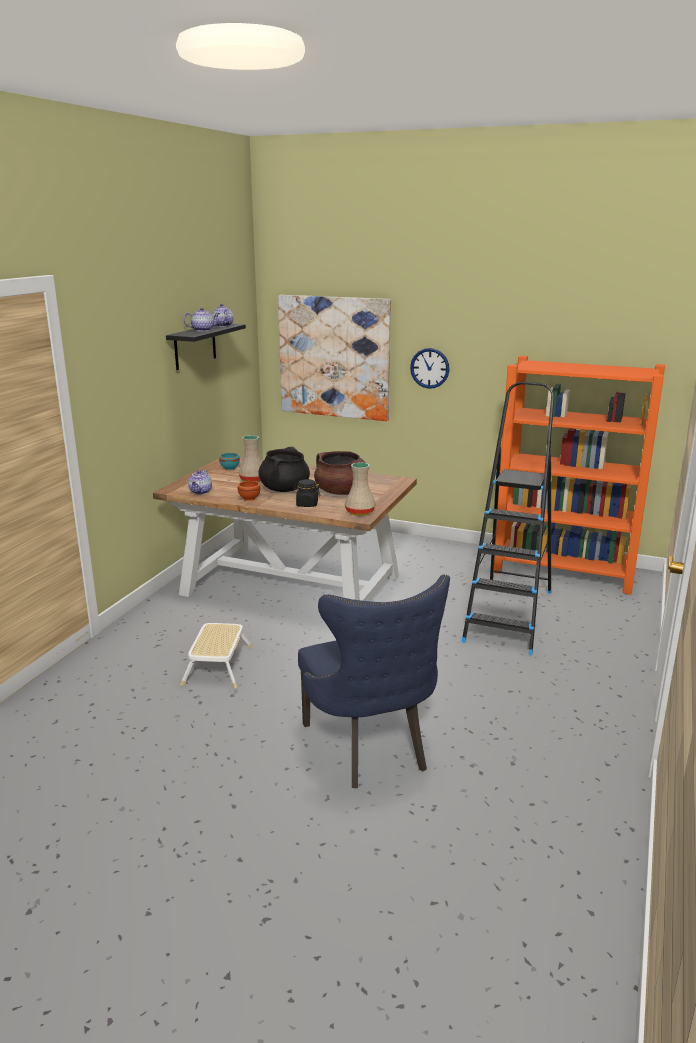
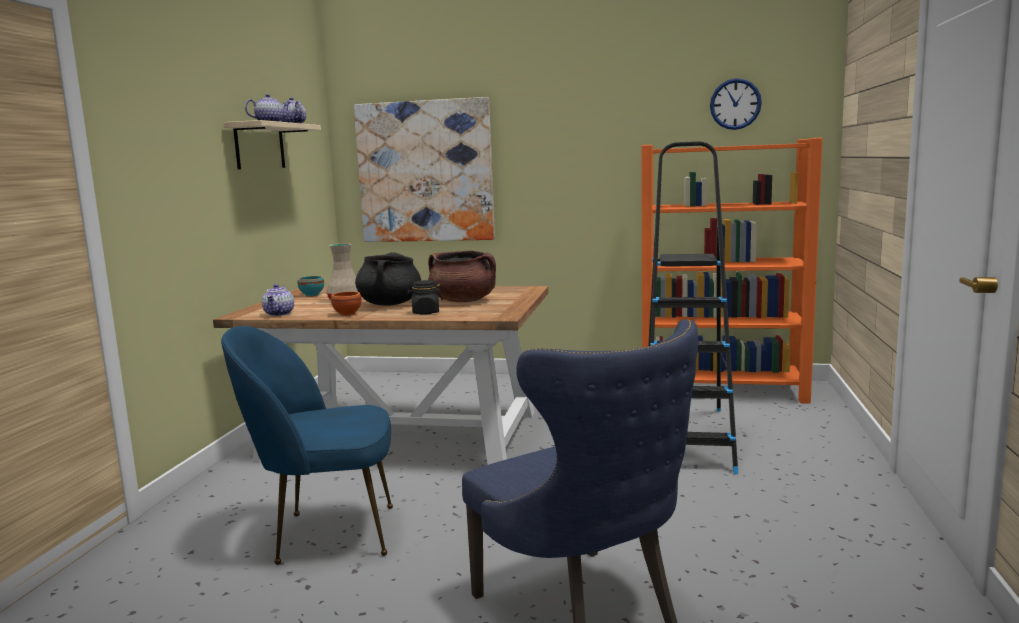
camera: 10 degrees left, 10 degrees down
black shelf [166,324,246,370] -> beige shelf [223,120,321,169]
beige step ladder [180,623,253,688] -> blue chair [221,326,393,565]
beige vase [345,462,376,516] -> none
wall clock [410,348,449,389] -> wall clock moved to [710,78,762,130]

